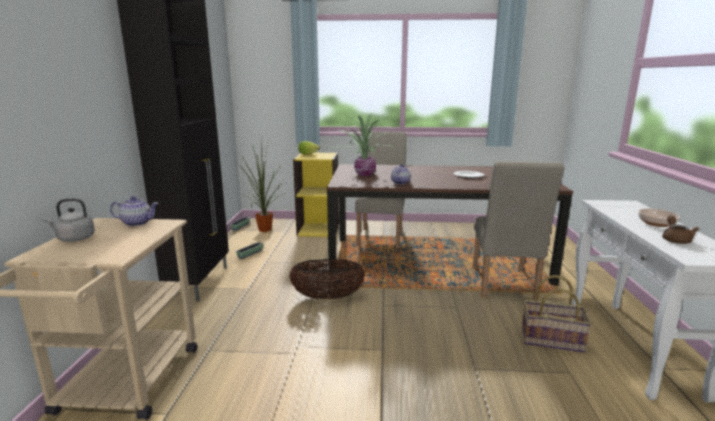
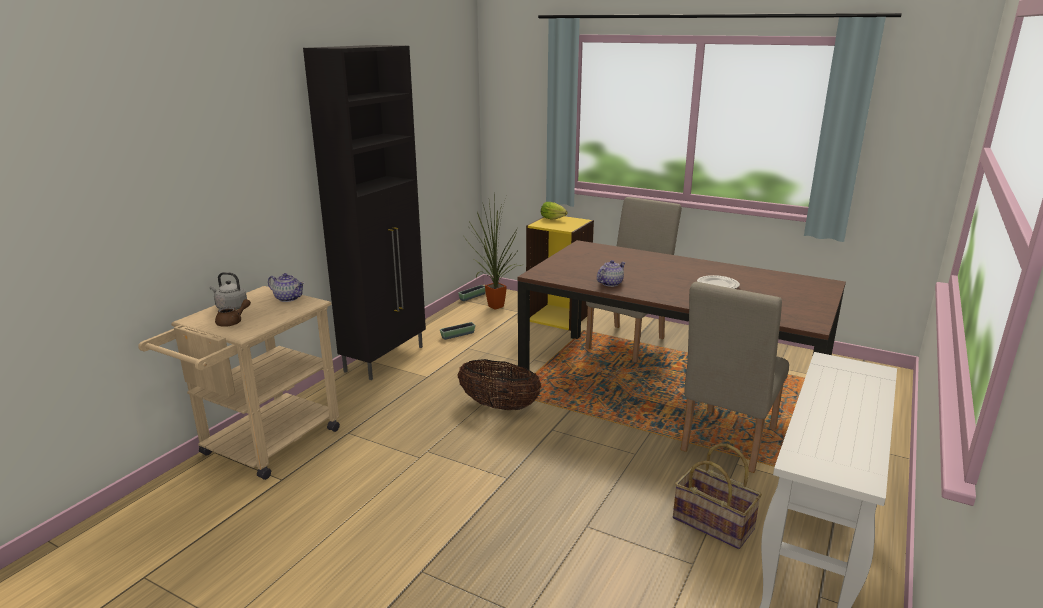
camera: 25 degrees right, 5 degrees up
potted plant [328,114,396,176] -> none
bowl [638,209,680,227] -> none
brown teapot [662,216,699,244] -> brown teapot moved to [215,299,251,327]

